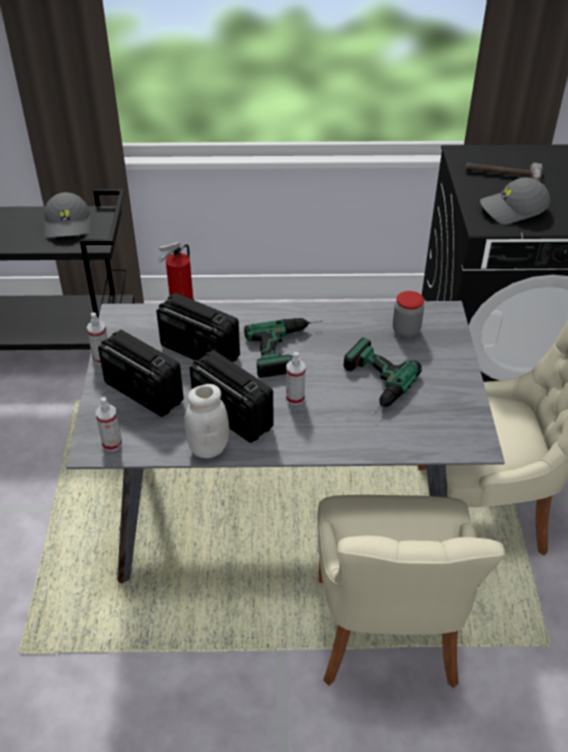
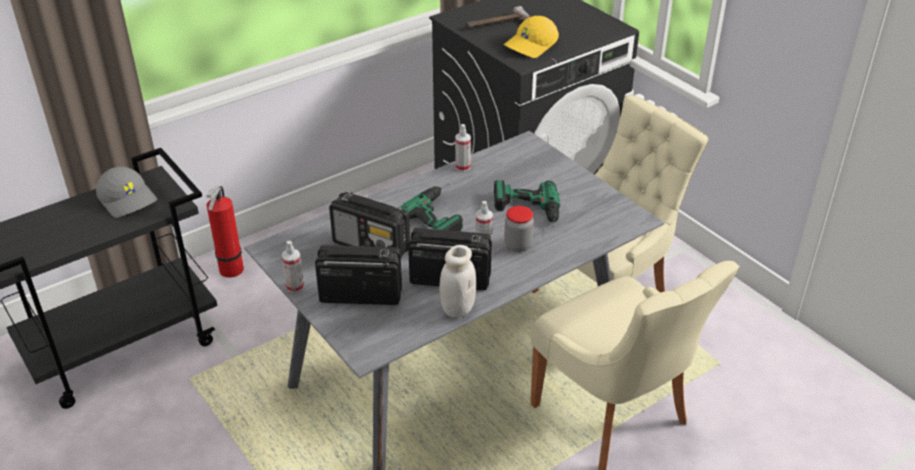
camera: 35 degrees left, 5 degrees down
spray bottle [96,397,122,451] -> spray bottle moved to [455,124,471,172]
radio [156,293,240,362] -> radio turned 150 degrees counterclockwise [329,192,410,258]
jar [393,291,424,338] -> jar moved to [504,206,534,252]
grey cap [480,177,550,224] -> yellow cap [504,16,559,58]

